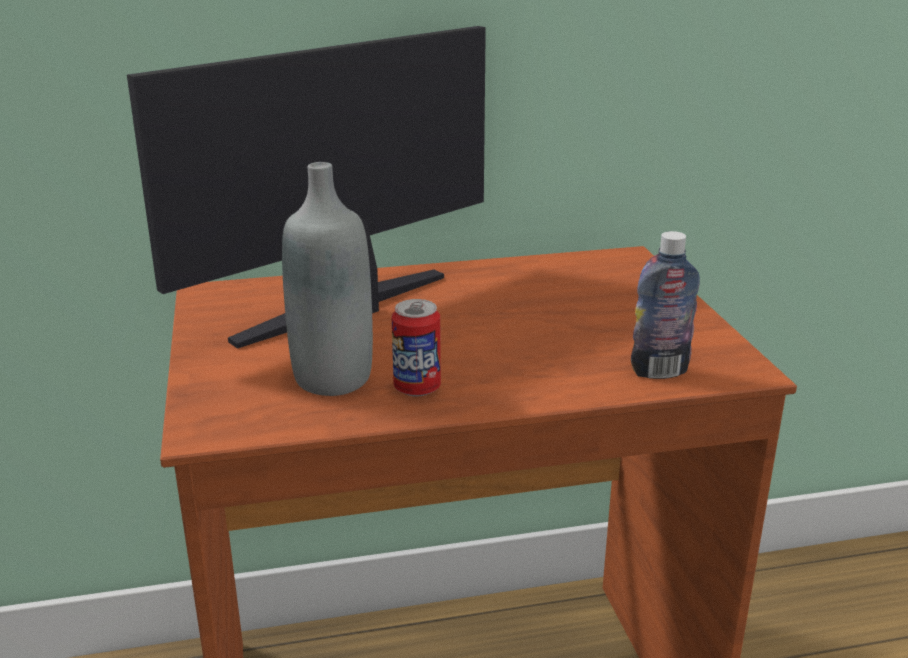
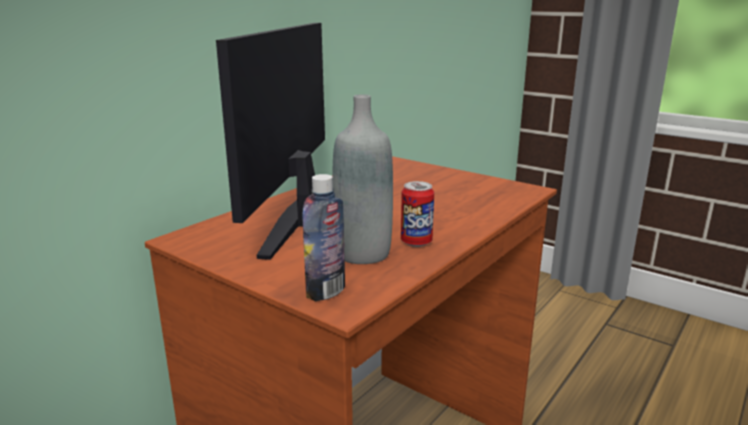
camera: 40 degrees left, 5 degrees down
bottle [631,231,700,379] -> bottle moved to [302,174,345,301]

